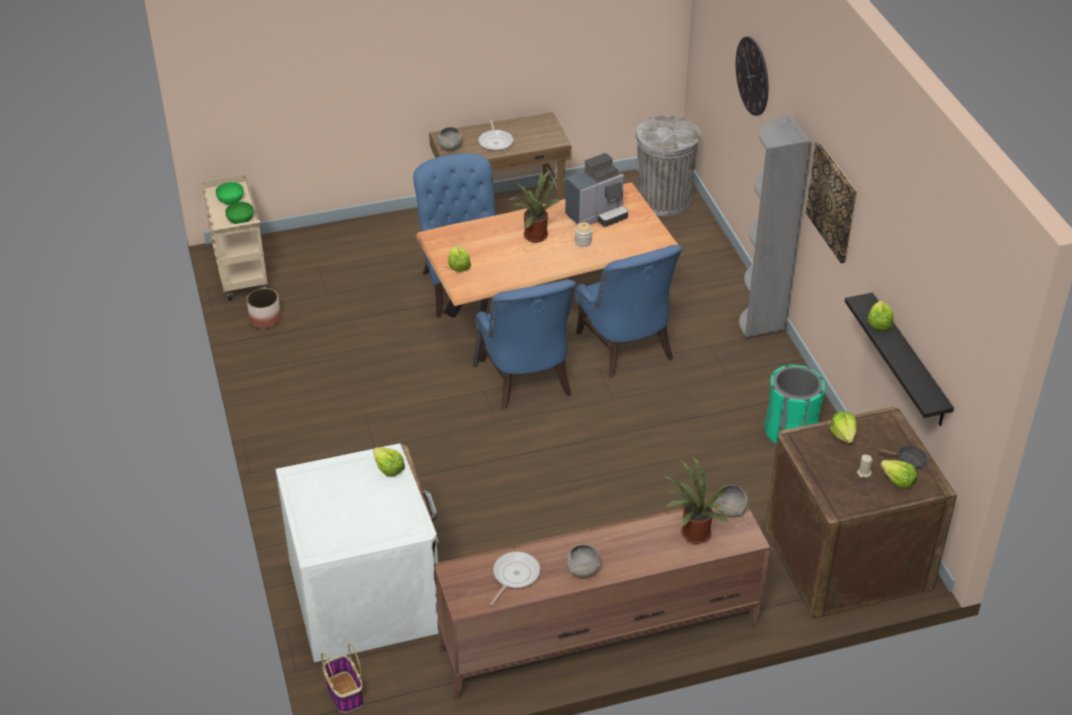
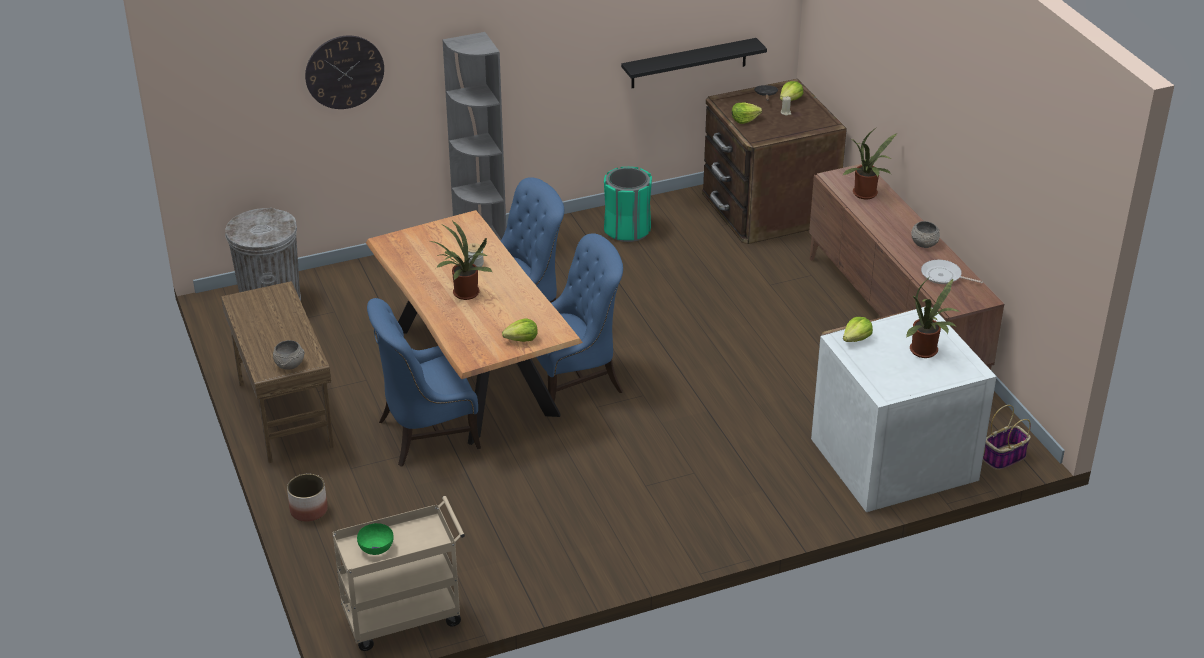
camera: 95 degrees left, 5 degrees down
green bowl [225,202,254,224] -> none
planter [246,288,281,329] -> planter moved to [287,474,328,522]
frying pan [478,120,513,151] -> none
coffee machine [565,153,628,227] -> none
grey bowl [715,485,748,517] -> none
picture [806,142,857,263] -> none
lettuce [868,301,893,331] -> none
none -> potted plant [906,279,961,358]

